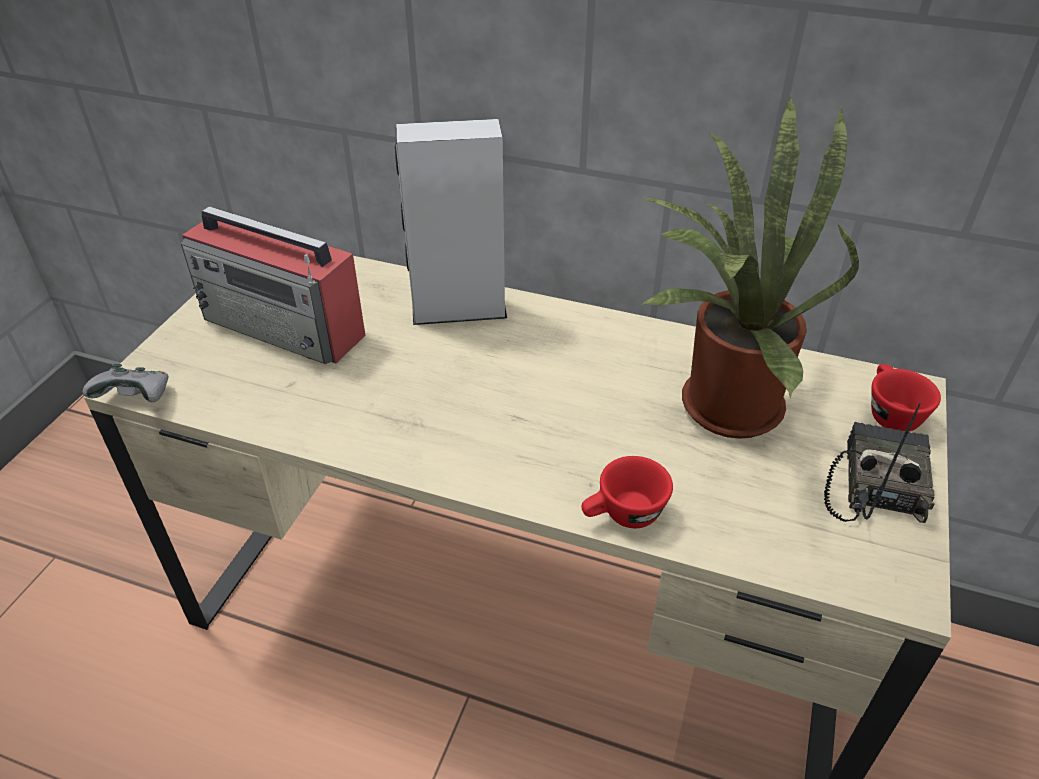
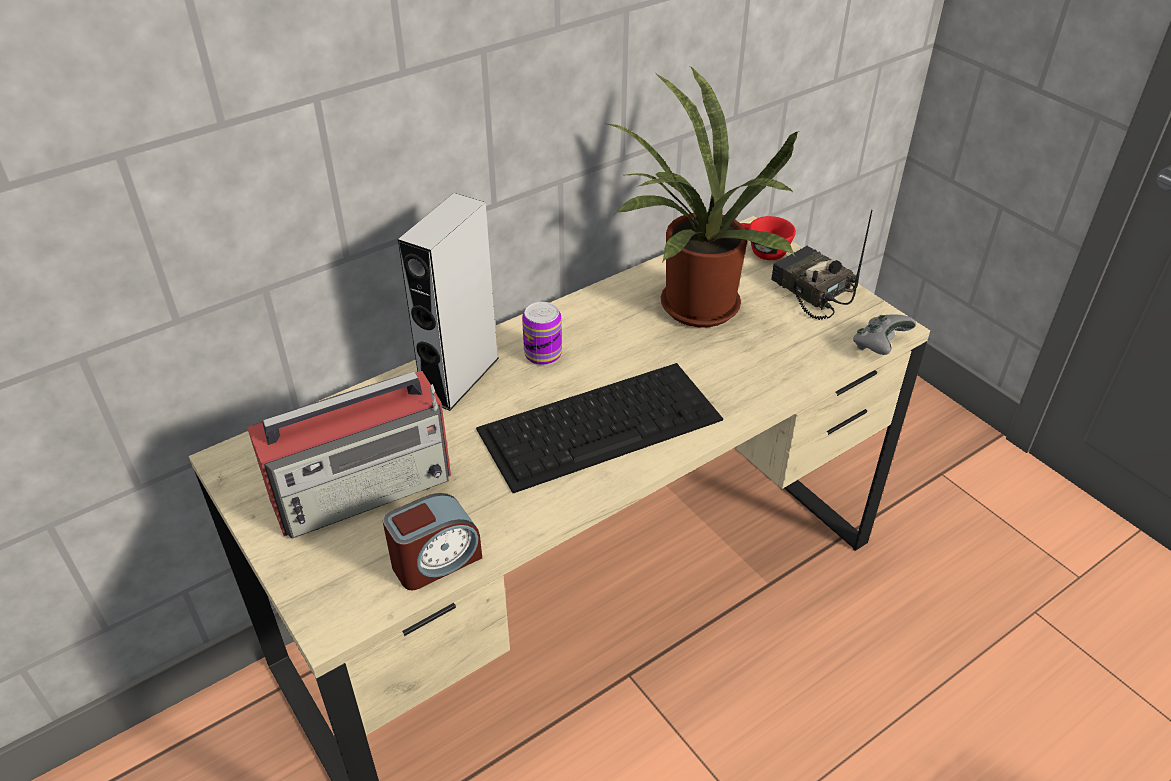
camera: 55 degrees left, 0 degrees up
grey game controller [83,364,169,402] -> grey game controller moved to [853,314,916,355]
red cup [581,456,673,528] -> none
none -> alarm clock [383,493,482,590]
none -> keyboard [476,363,723,493]
none -> can [522,302,562,365]

